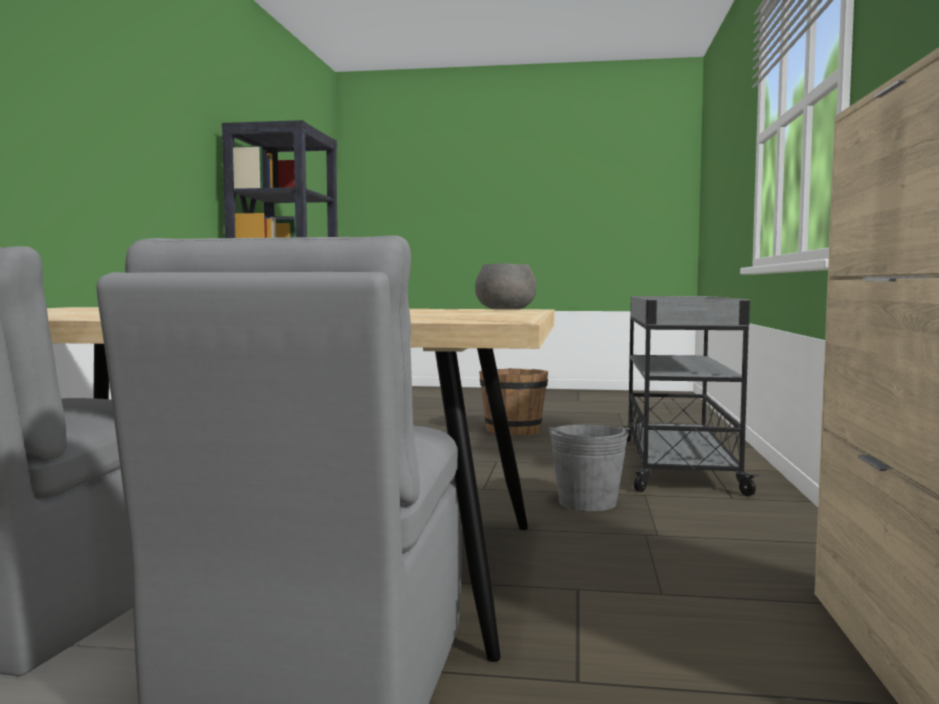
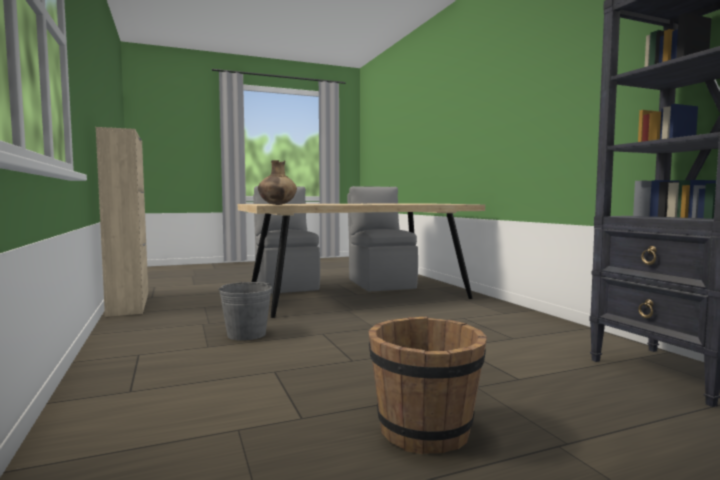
camera: 150 degrees right, 0 degrees up
grey bowl [475,263,536,309] -> brown vase [258,160,297,205]
grey cart [623,296,760,496] -> none

